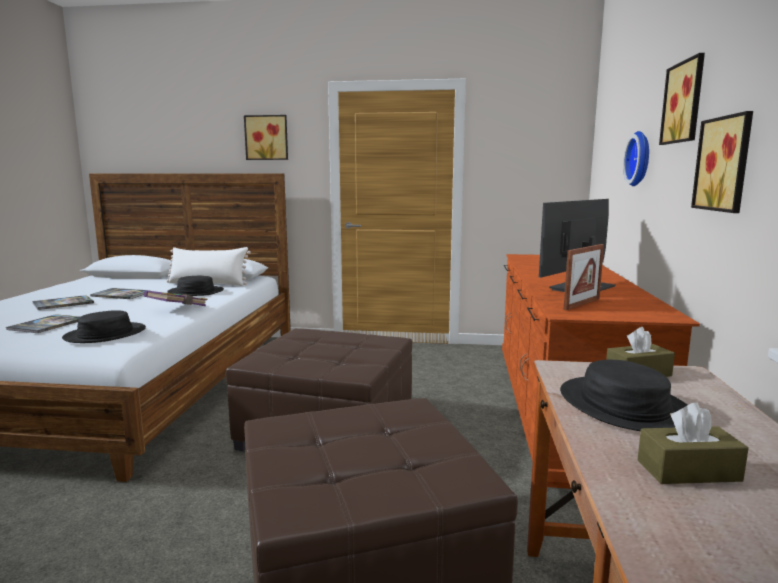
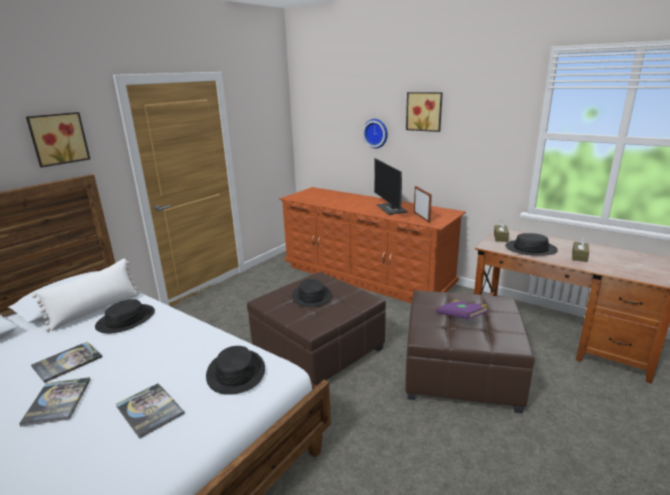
camera: 60 degrees left, 10 degrees up
purple book [144,290,208,306] -> purple book moved to [436,300,488,319]
picture [691,111,753,213] -> none
none -> black hat [292,279,332,307]

